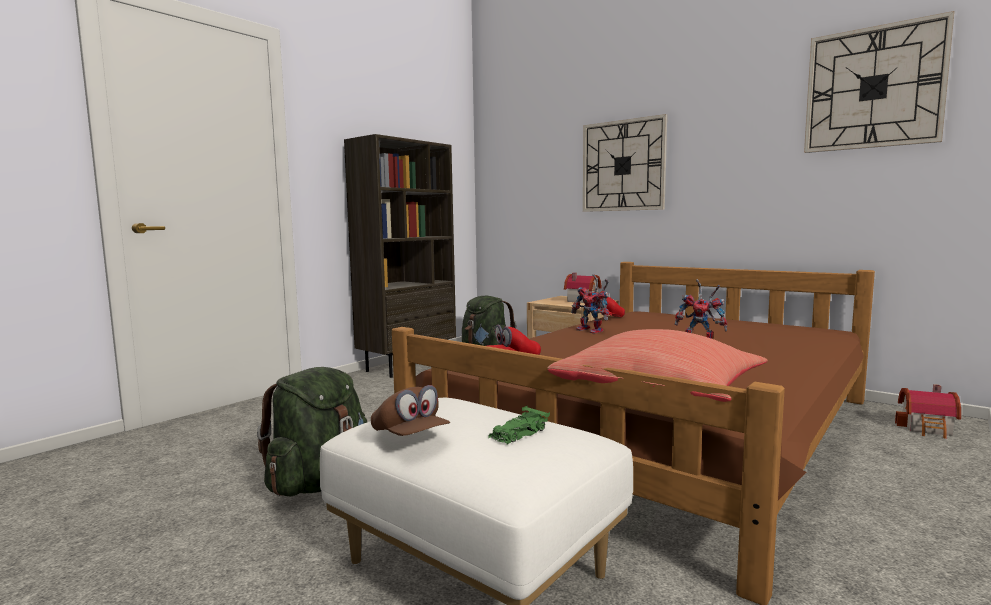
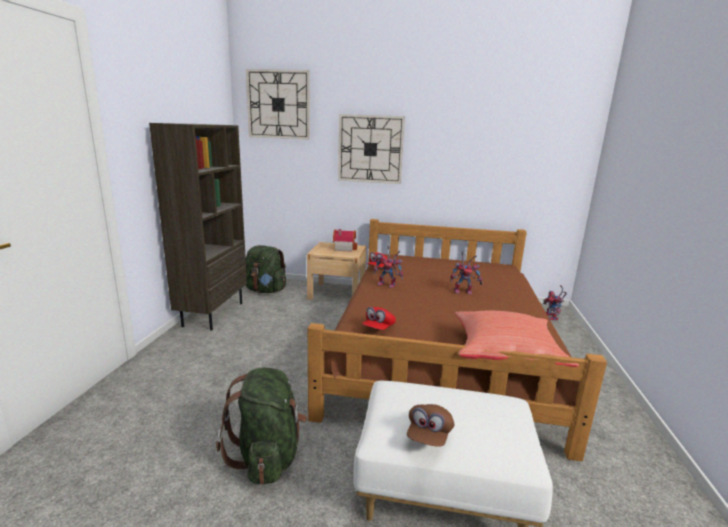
camera: 30 degrees left, 10 degrees up
brown cap [371,385,450,436] -> brown cap turned 90 degrees clockwise [407,404,454,447]
green toy car [488,406,550,444] -> none
wall clock [804,11,954,153] -> wall clock moved to [246,69,310,140]
toy house [895,384,961,439] -> toy robot [543,285,567,320]

